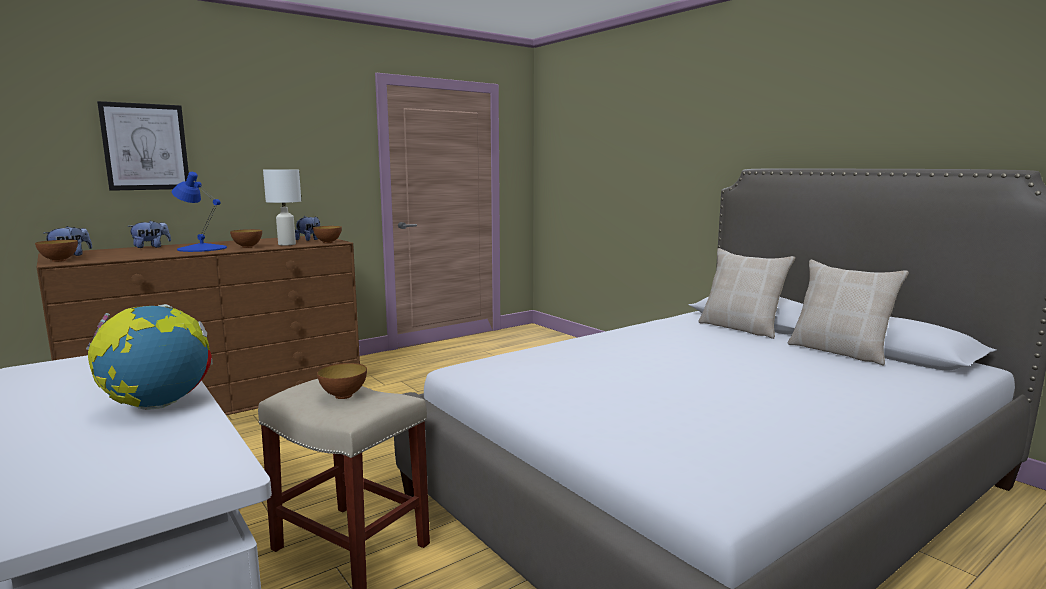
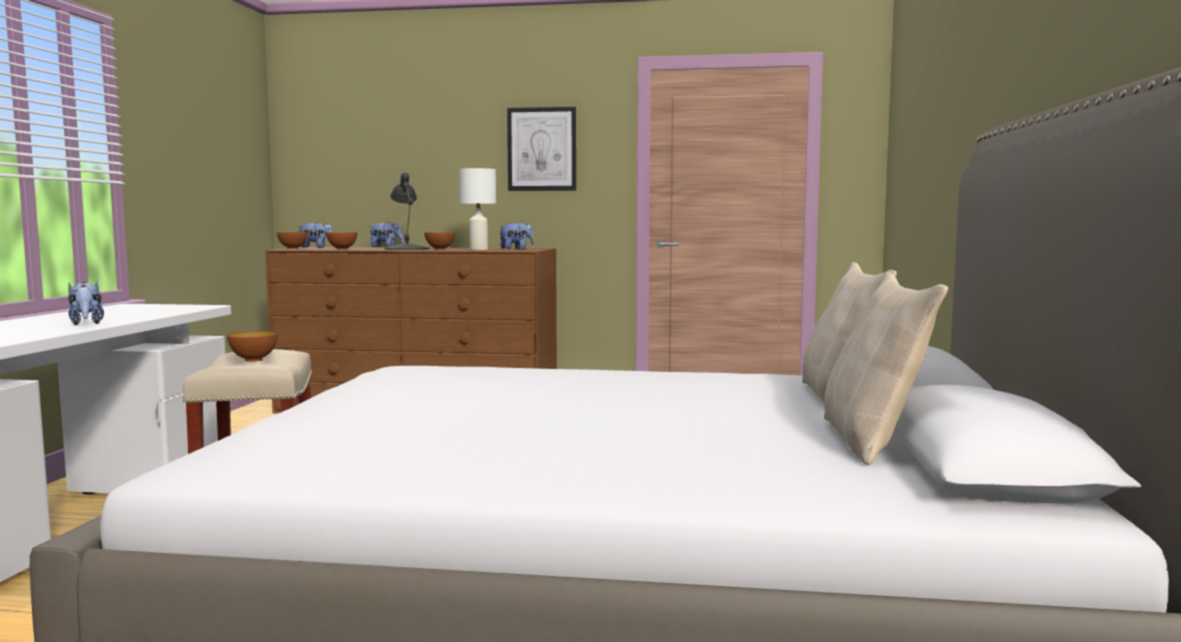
camera: 45 degrees right, 5 degrees down
globe [86,304,213,410] -> plush toy [68,282,104,325]
picture [97,101,189,191] -> picture moved to [507,107,576,191]
blue table lamp [172,172,227,252] -> black table lamp [385,173,430,250]
bowl [313,226,342,243] -> bowl moved to [326,232,357,250]

